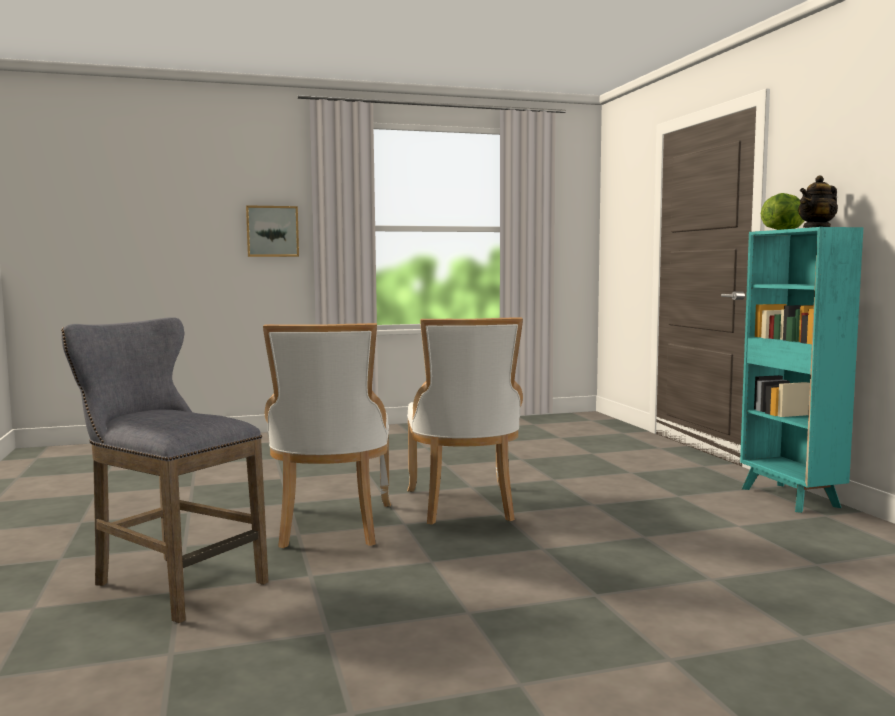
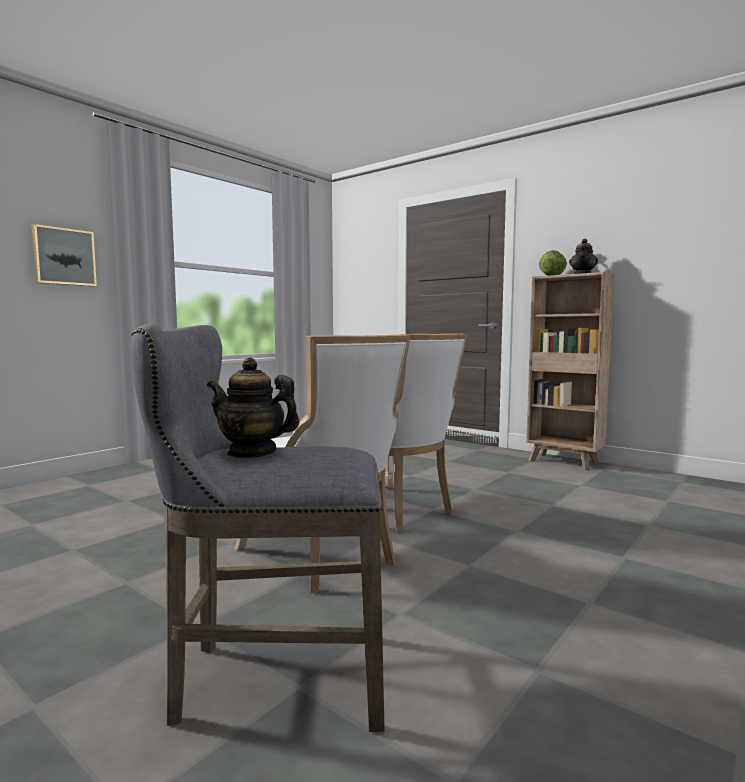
camera: 35 degrees left, 0 degrees up
turquoise bookcase [740,227,863,513] -> brown bookcase [526,272,614,470]
none -> teapot [207,357,300,458]

